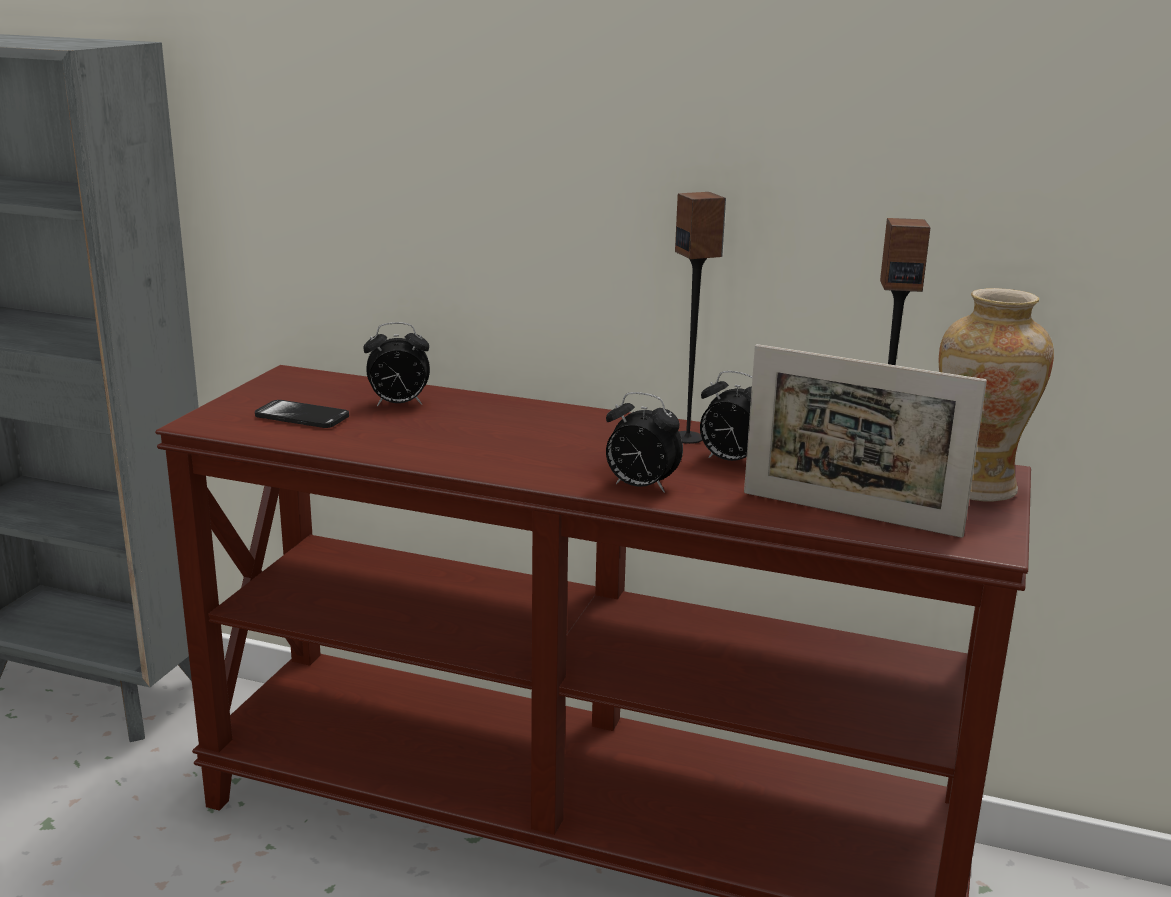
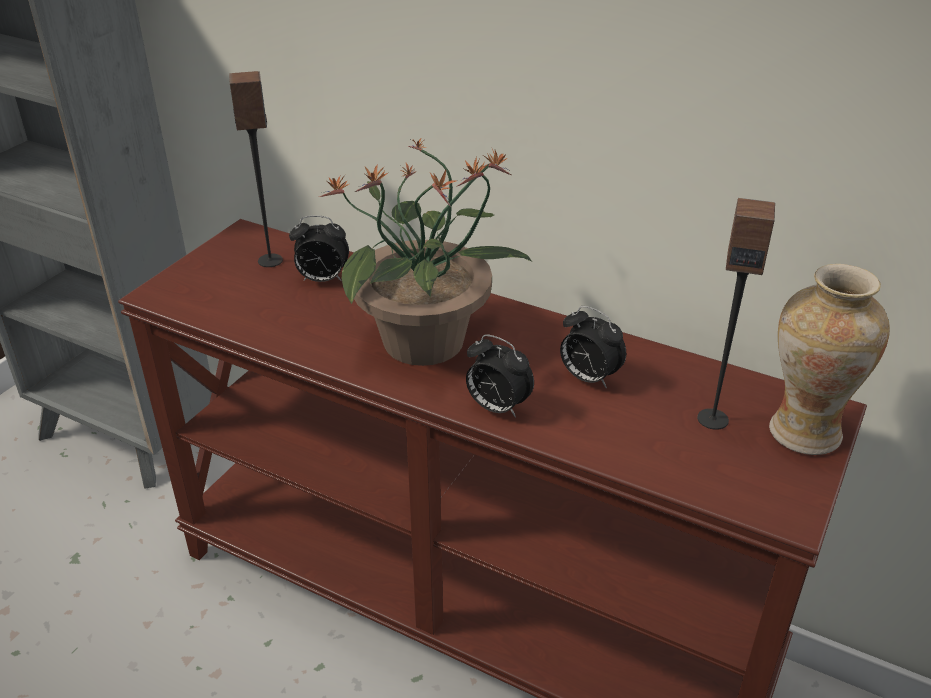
camera: 10 degrees right, 15 degrees up
phone [255,400,349,428] -> none
speaker [675,192,726,444] -> speaker moved to [229,71,283,267]
picture frame [744,344,987,538] -> none
none -> potted plant [319,137,532,366]

